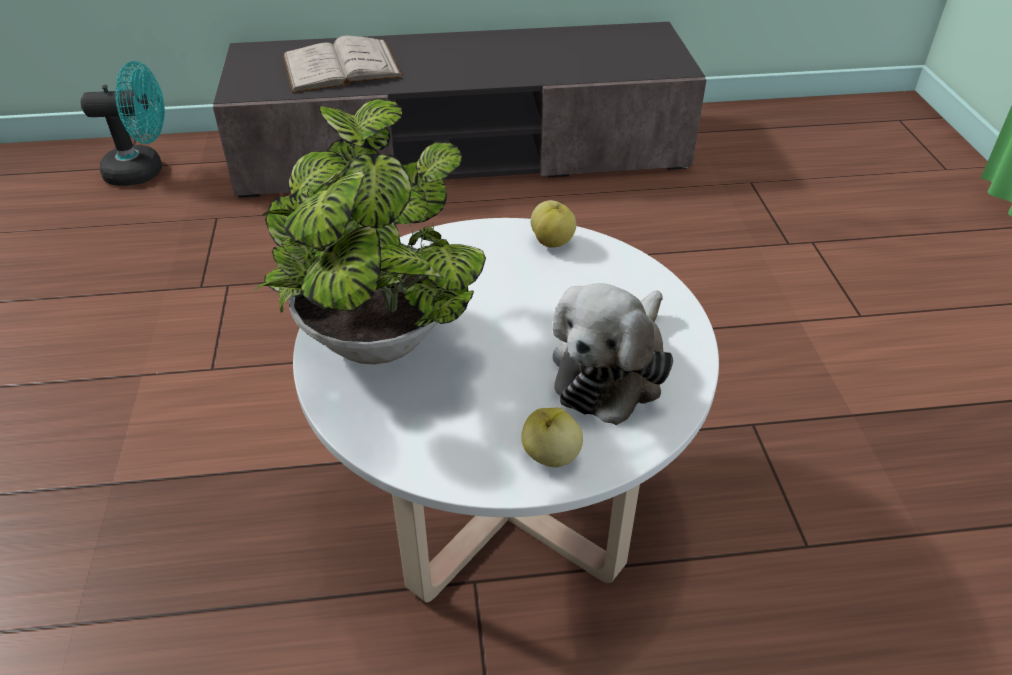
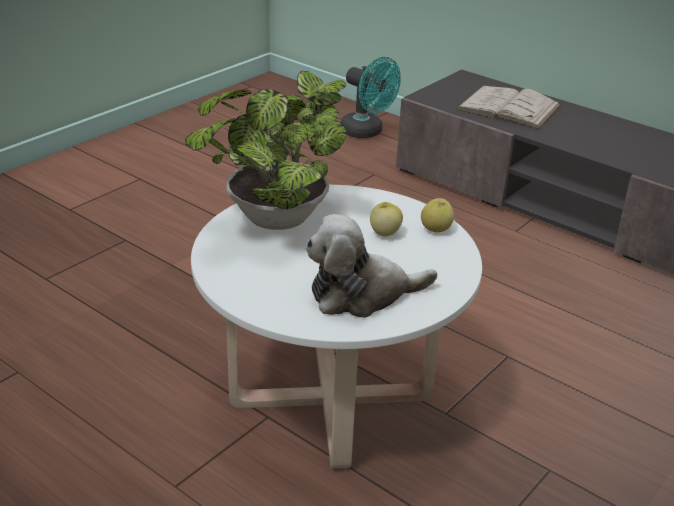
camera: 45 degrees right, 10 degrees down
apple [521,408,583,467] -> apple moved to [370,202,403,237]

